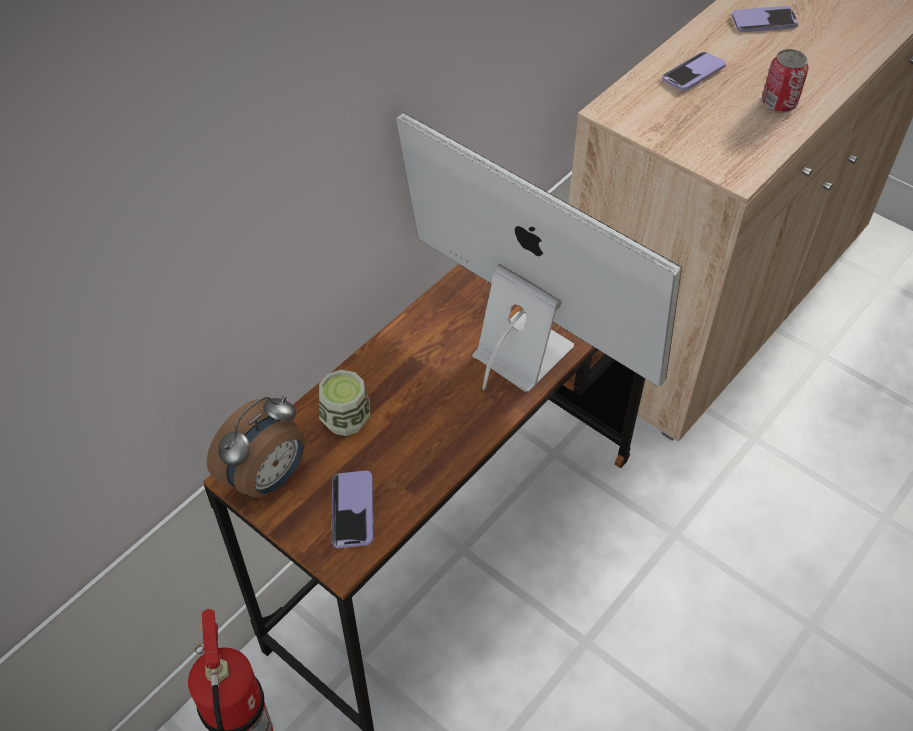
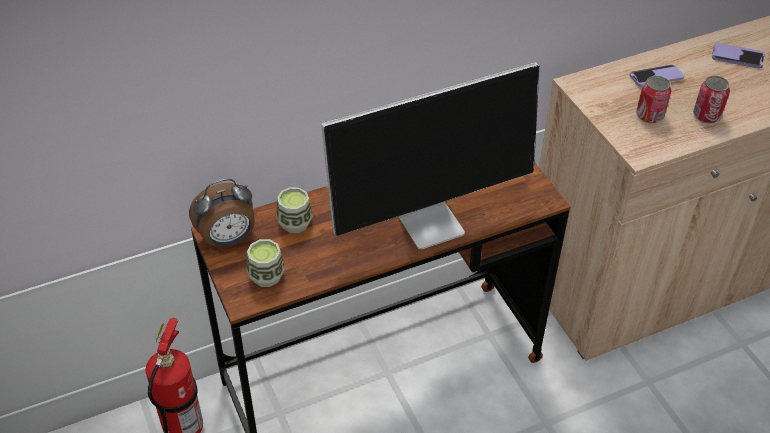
camera: 25 degrees right, 5 degrees down
phone [332,471,374,548] -> cup [247,239,285,287]
monitor [396,113,682,392] -> monitor turned 90 degrees clockwise [321,62,540,249]
none -> can [636,75,671,123]

